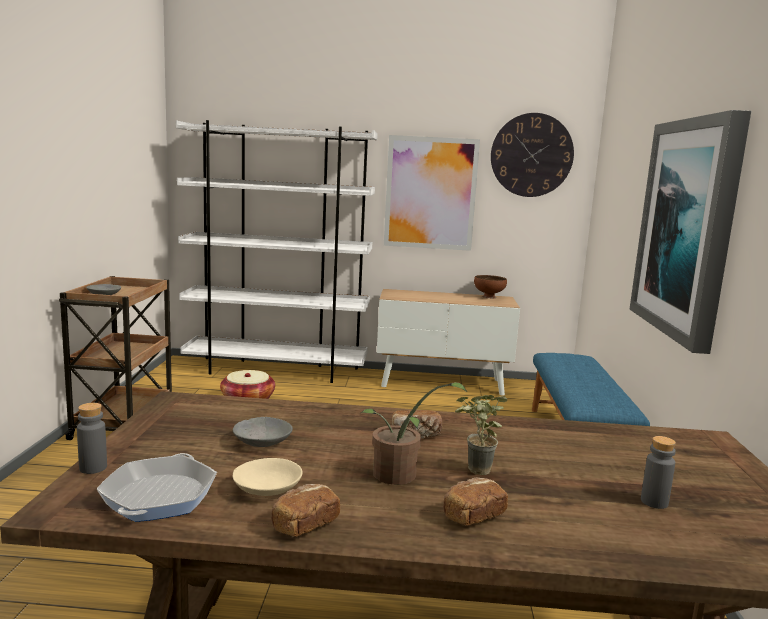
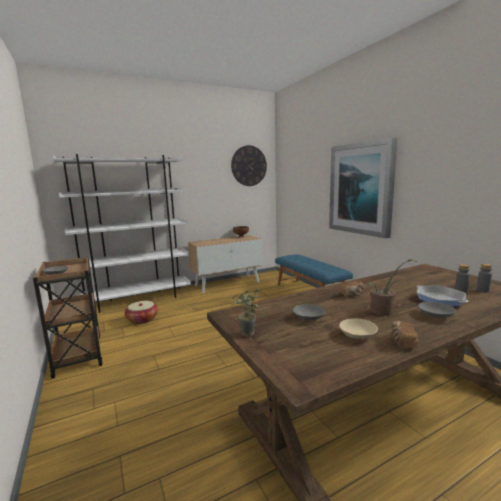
camera: 30 degrees left, 0 degrees up
grey bottle [77,403,107,474] -> grey bottle moved to [477,264,492,292]
frying pan [97,453,217,522] -> frying pan moved to [417,285,468,306]
picture [384,135,480,251] -> none
bread [443,477,508,526] -> grey bowl [418,302,456,318]
potted plant [455,395,507,475] -> potted plant moved to [232,289,259,337]

